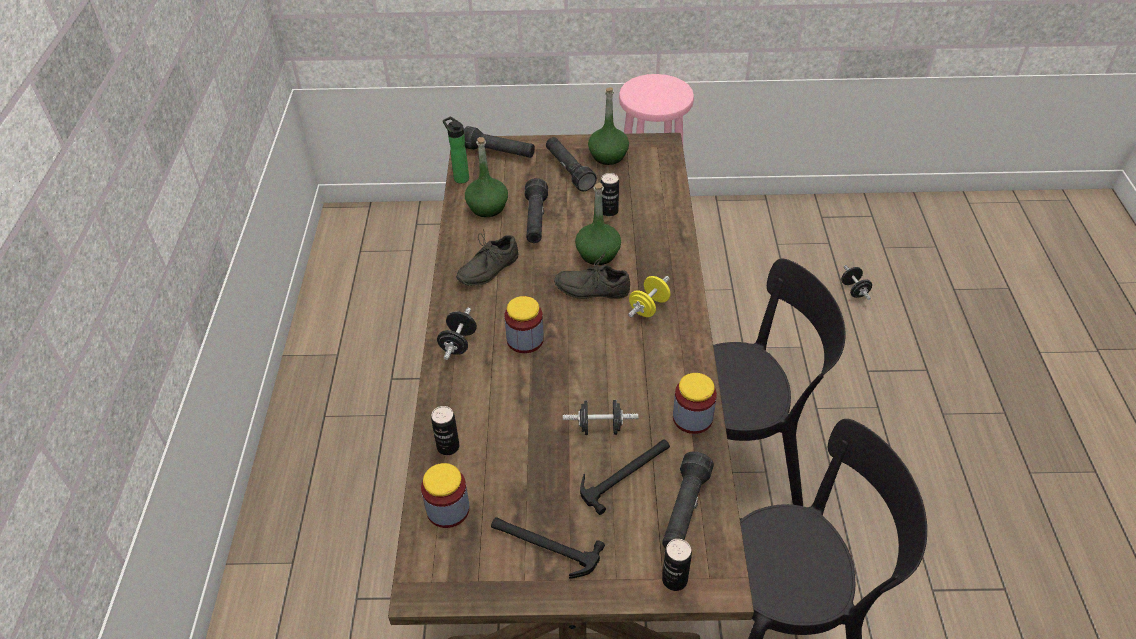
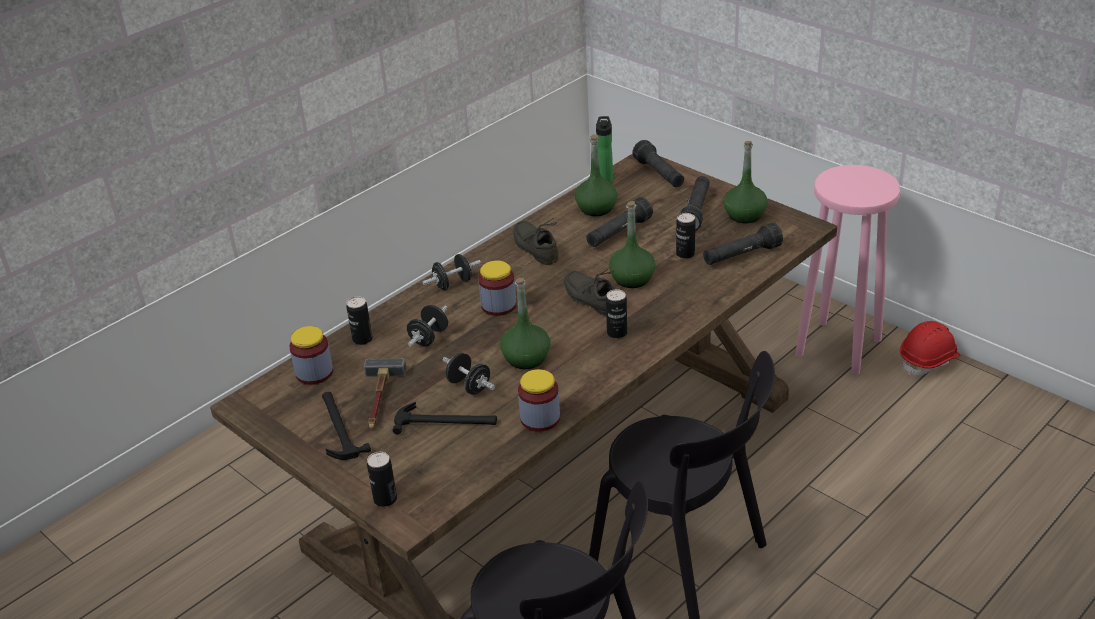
camera: 45 degrees right, 10 degrees down
grey shoe [456,229,518,286] -> grey shoe turned 60 degrees clockwise [513,218,558,265]
yellow dumbbell [628,276,670,317] -> can [606,289,627,338]
black flashlight [662,452,714,548] -> black flashlight moved to [703,223,783,265]
black dumbbell [841,265,872,300] -> black dumbbell moved to [407,305,448,347]
none -> hammer [364,358,406,429]
none -> green bottle [500,278,550,369]
none -> red hard hat [900,321,961,376]

